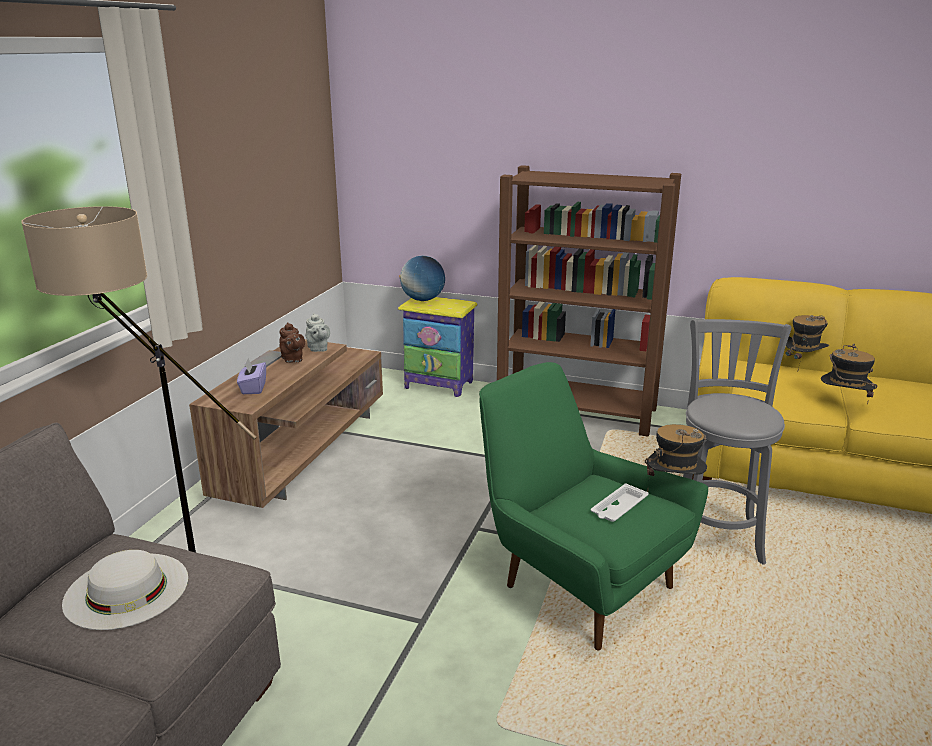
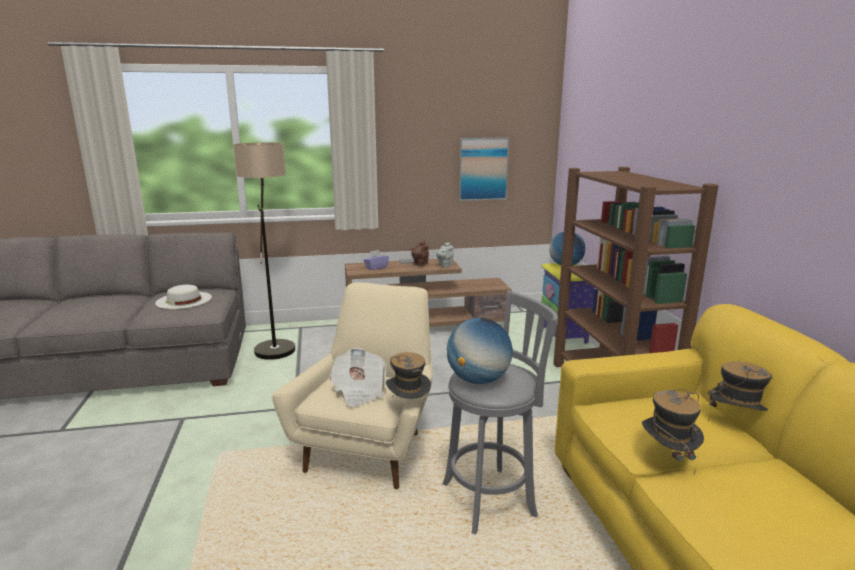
camera: 60 degrees right, 5 degrees down
green armchair [479,362,708,650] -> beige armchair [272,282,433,489]
white tray [591,483,649,522] -> newspaper [329,348,387,407]
none -> globe [447,318,513,384]
none -> picture [458,138,510,201]

